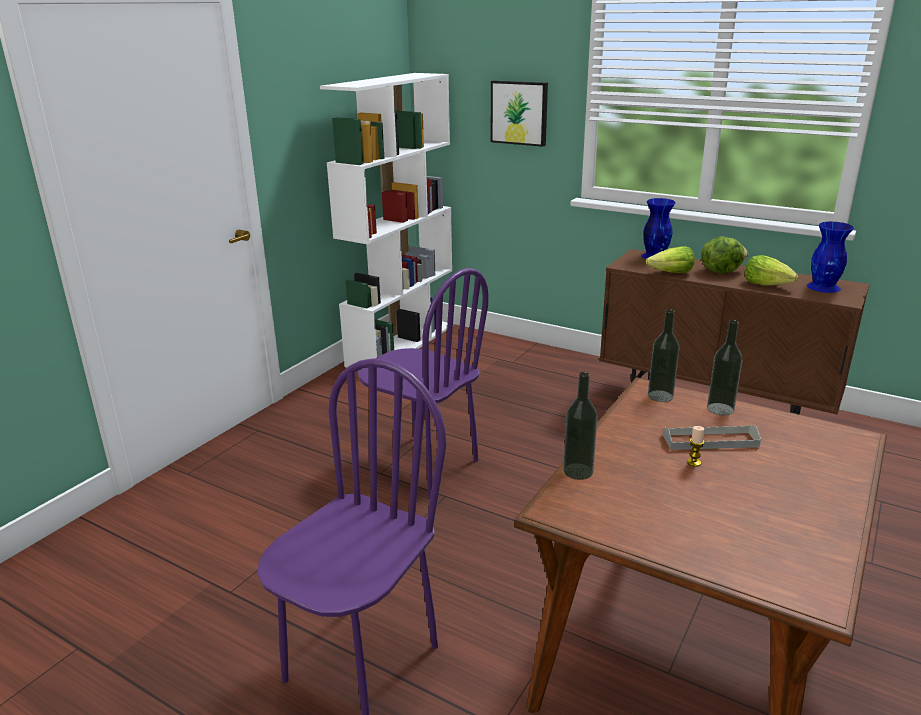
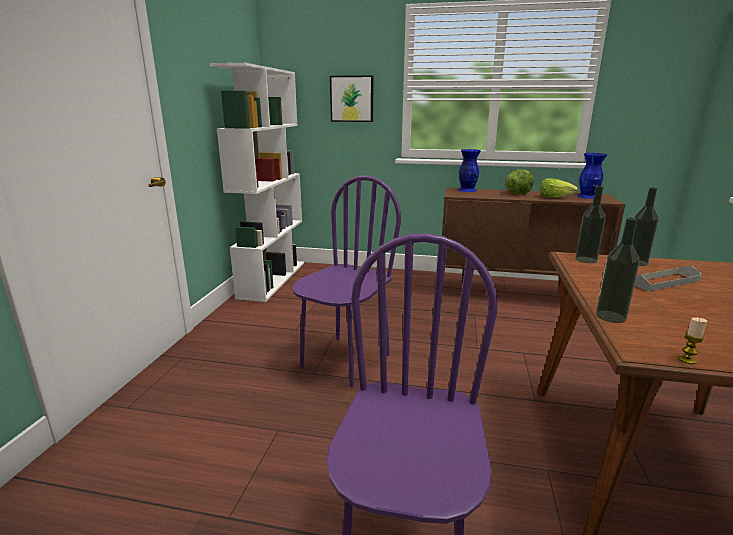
camera: 20 degrees left, 5 degrees down
purple chair [358,268,489,498] -> purple chair turned 75 degrees counterclockwise [293,175,401,387]
lettuce [646,246,695,273] -> none
candle [687,426,705,467] -> candle moved to [678,317,707,364]

